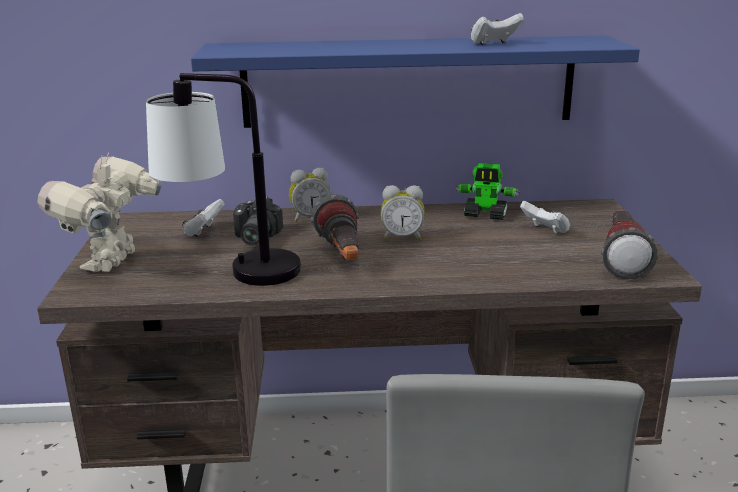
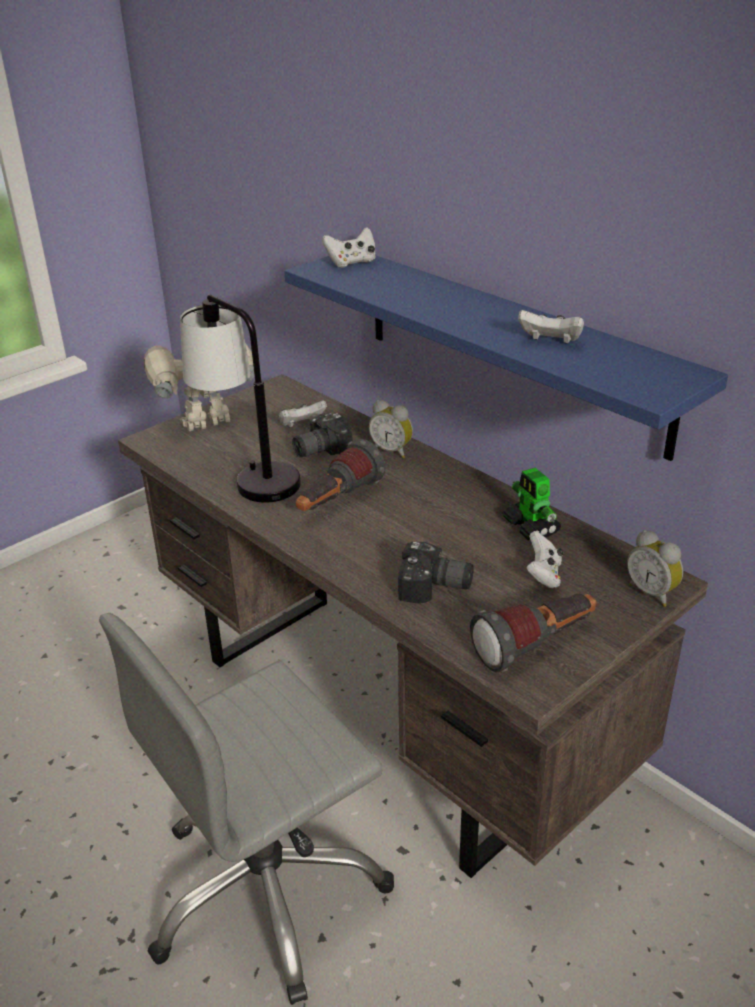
camera: 50 degrees right, 10 degrees up
alarm clock [380,185,425,241] -> alarm clock moved to [627,530,683,607]
none -> white game controller [322,227,376,268]
none -> camera [398,542,474,604]

